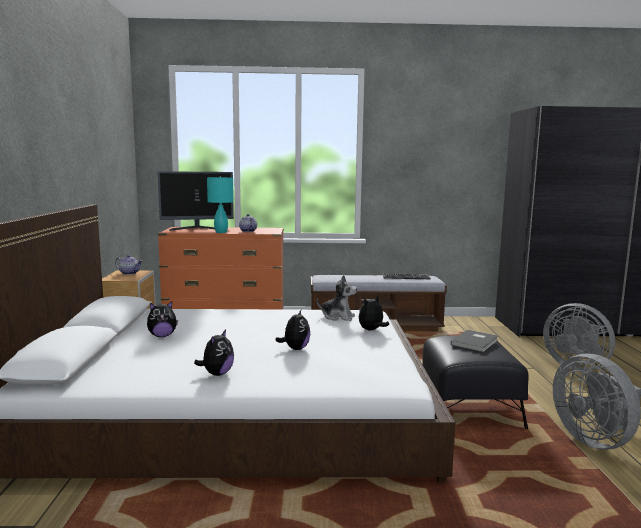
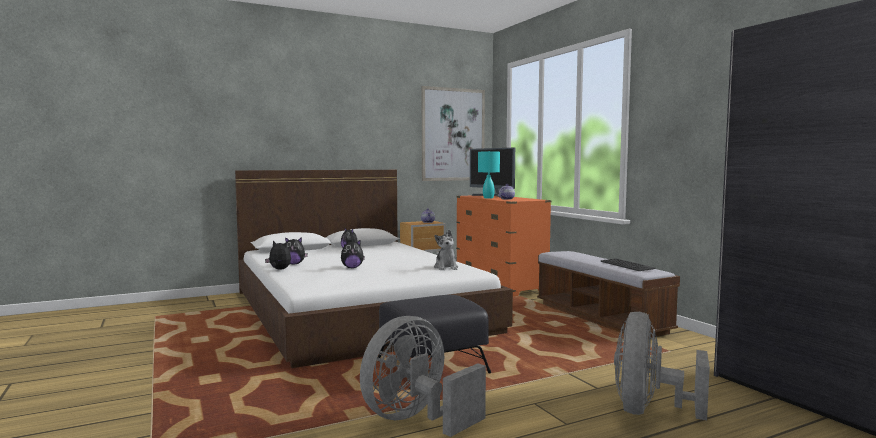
camera: 65 degrees right, 5 degrees down
plush toy [359,295,389,330] -> plush toy moved to [265,240,291,270]
grey book [451,330,498,352] -> none
none -> picture [422,86,485,181]

